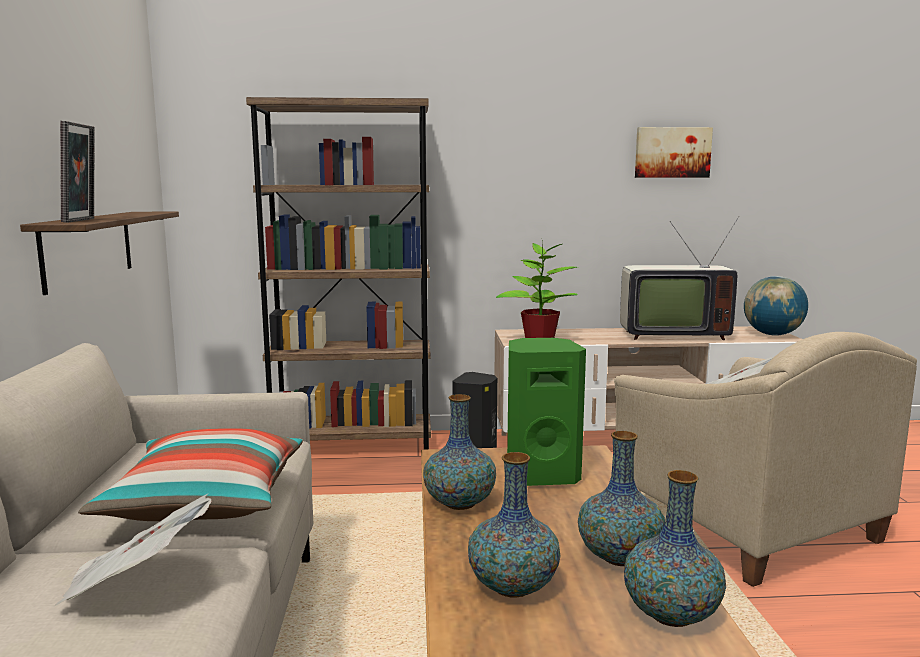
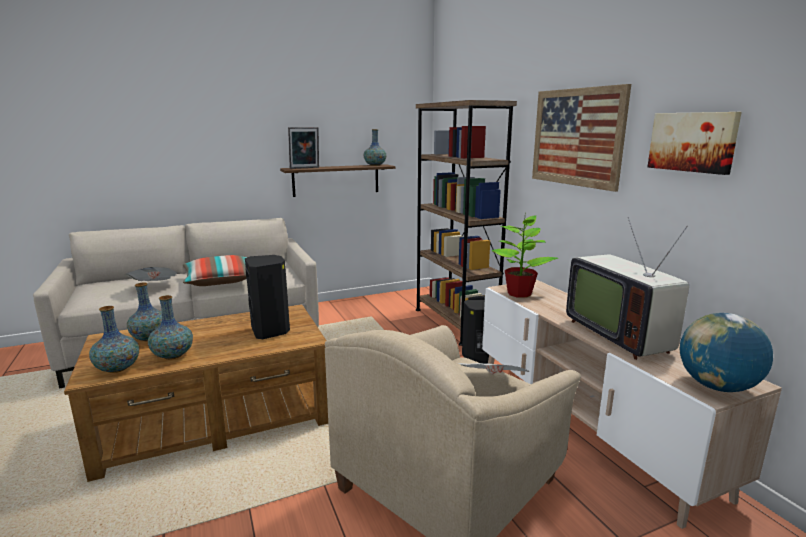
camera: 70 degrees right, 5 degrees up
vase [423,394,496,510] -> vase moved to [364,129,387,166]
green speaker [507,338,586,486] -> black speaker [245,255,290,339]
none -> picture [532,84,631,192]

